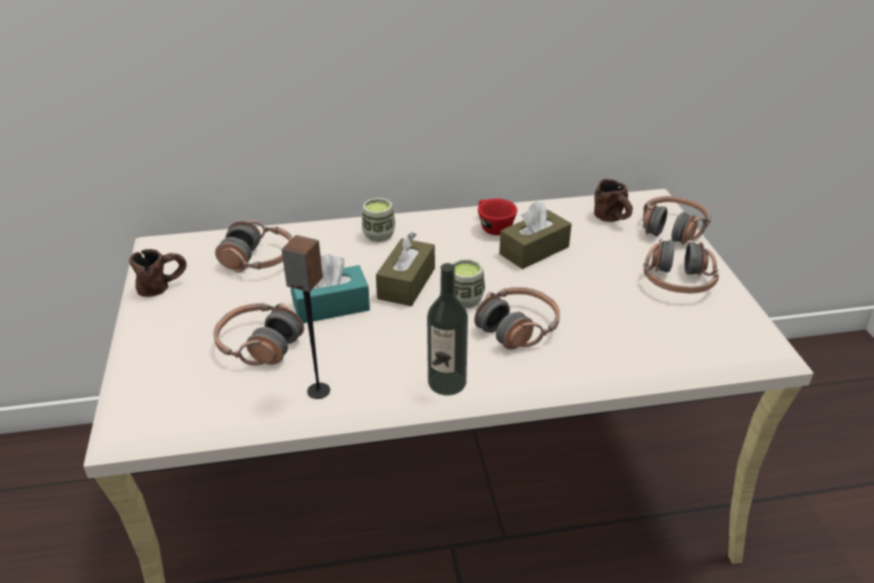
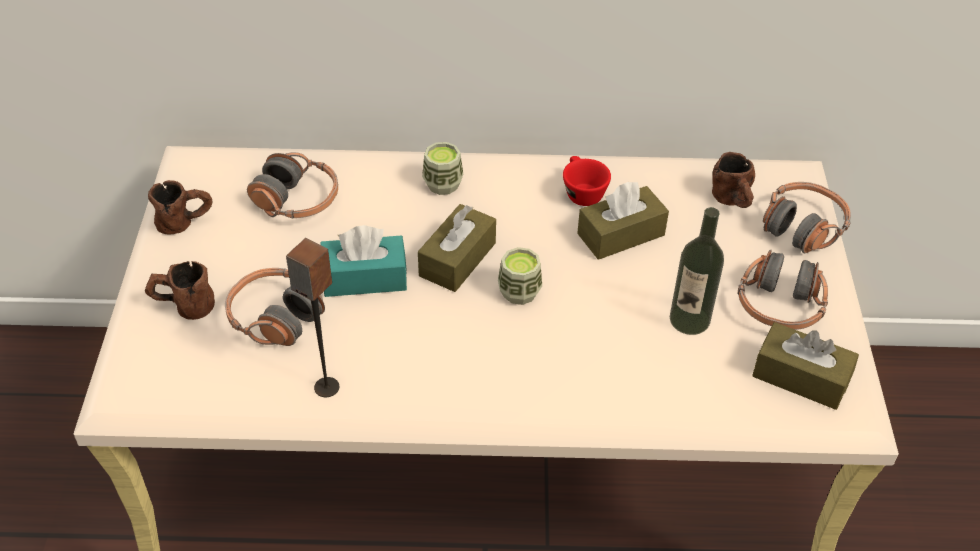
camera: 10 degrees right, 10 degrees up
bottle [427,263,468,395] -> bottle moved to [670,207,724,335]
headphones [474,287,560,350] -> none
none -> brown mug [145,261,215,320]
none -> brown tissue box [752,322,859,410]

